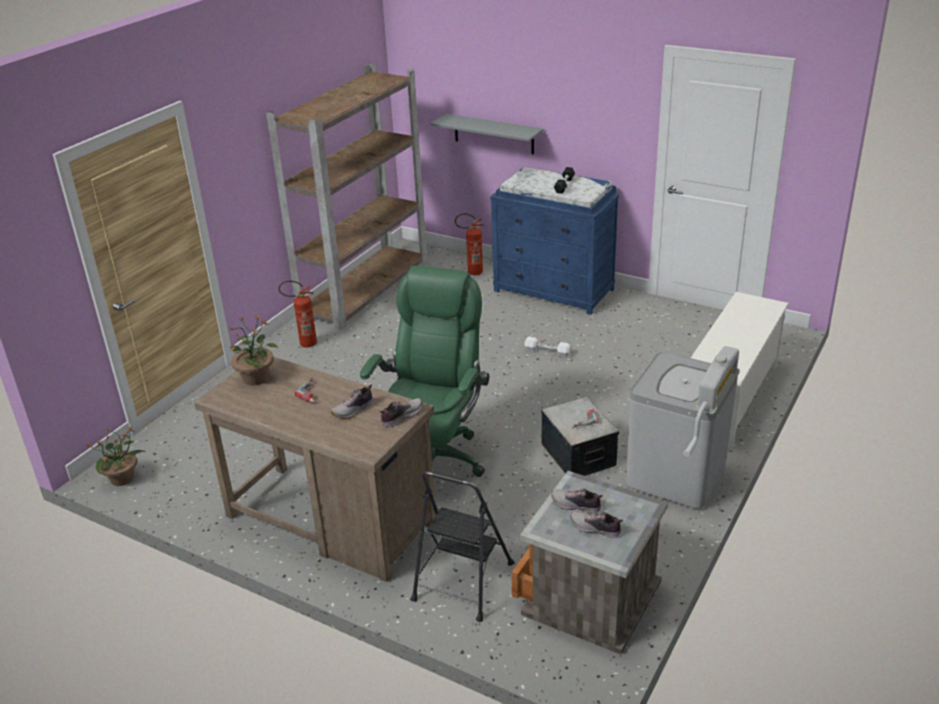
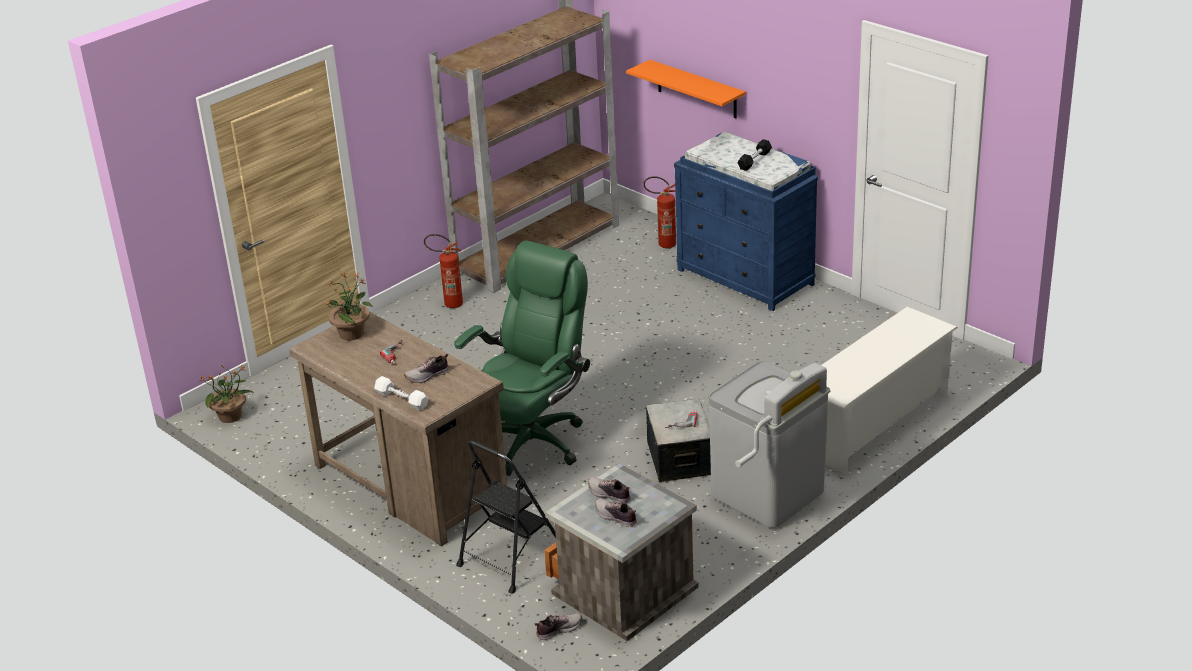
camera: 15 degrees right, 0 degrees up
shoe [379,398,423,427] -> shoe moved to [534,613,582,640]
grey shelf [431,114,543,154] -> orange shelf [626,60,746,118]
white dumbbell [525,337,571,357] -> white dumbbell moved to [374,376,428,410]

